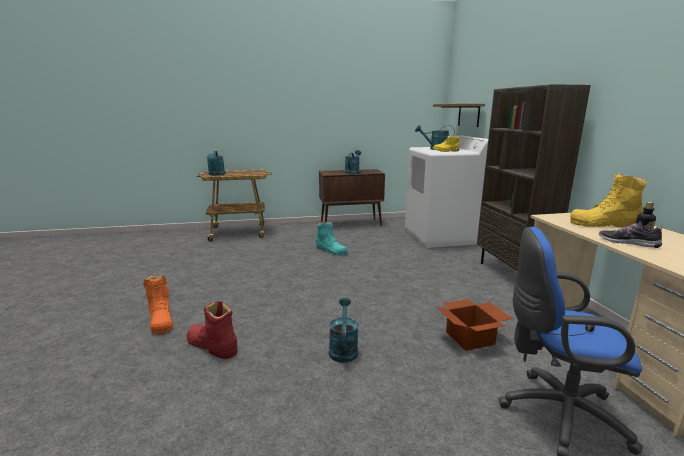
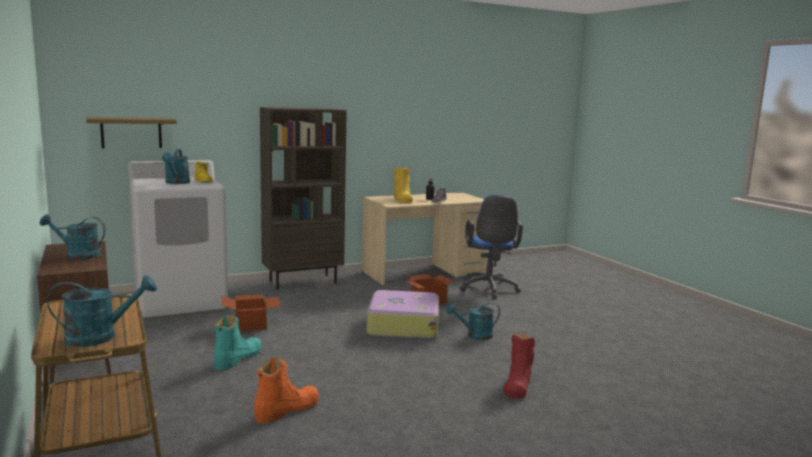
camera: 105 degrees left, 5 degrees down
orange boot [143,275,173,334] -> orange boot moved to [254,358,319,423]
none -> cardboard box [222,295,281,331]
none -> suitcase [367,290,439,339]

